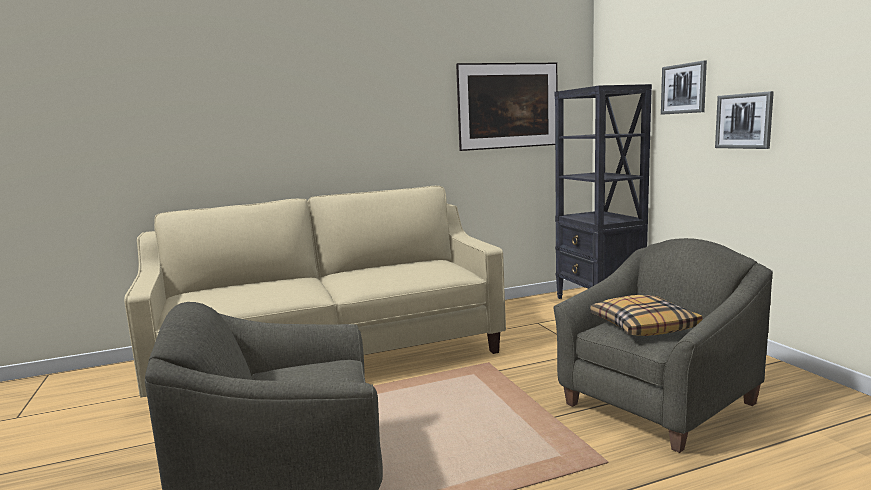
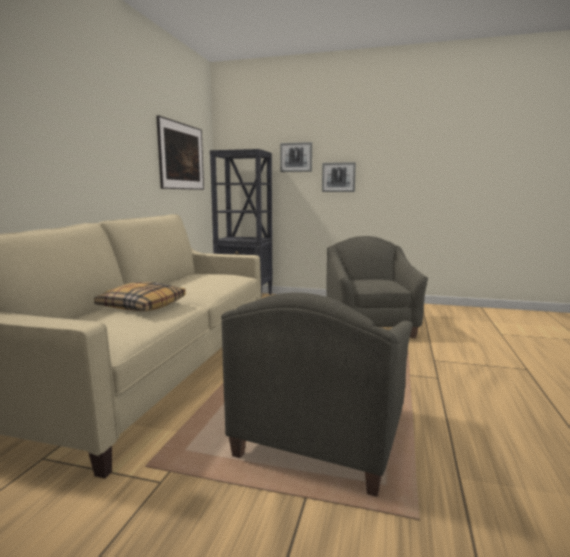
camera: 55 degrees left, 0 degrees up
pillow [590,295,703,336] -> pillow moved to [94,282,186,311]

